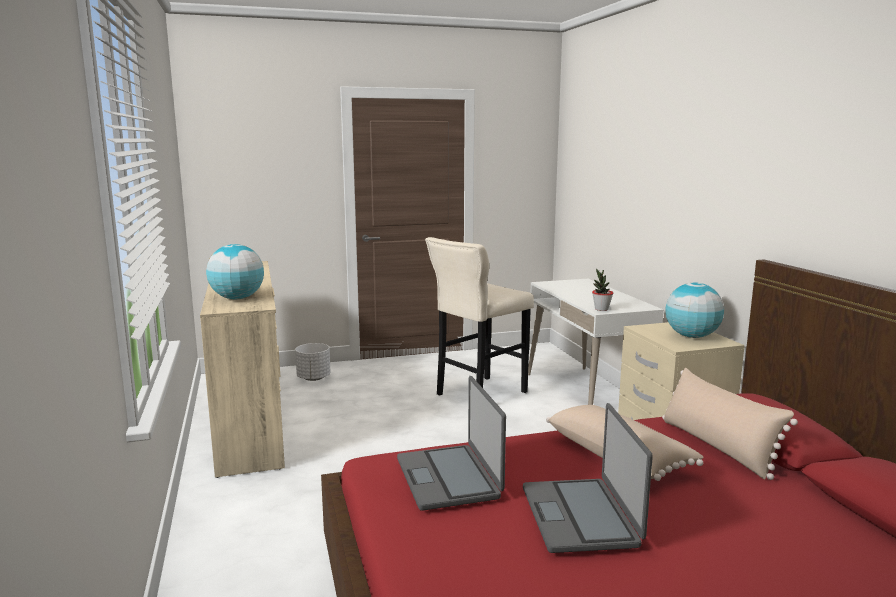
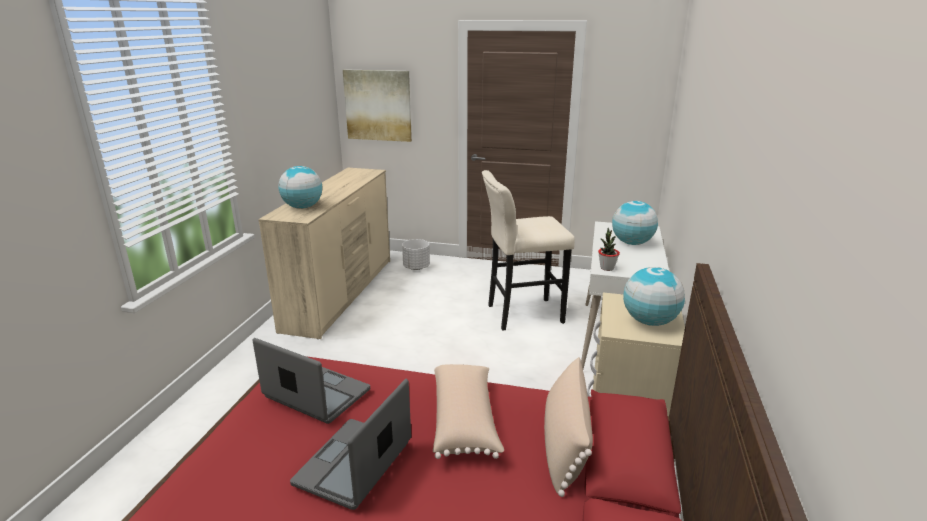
camera: 30 degrees right, 10 degrees up
laptop [397,376,506,511] -> laptop turned 105 degrees clockwise [253,338,370,424]
none -> picture [343,69,412,142]
none -> globe [612,201,658,245]

